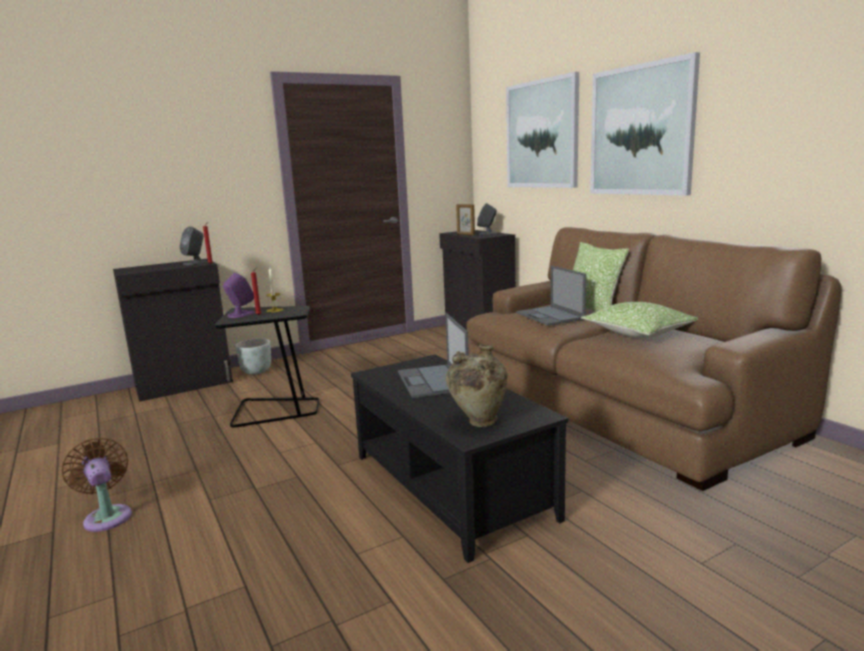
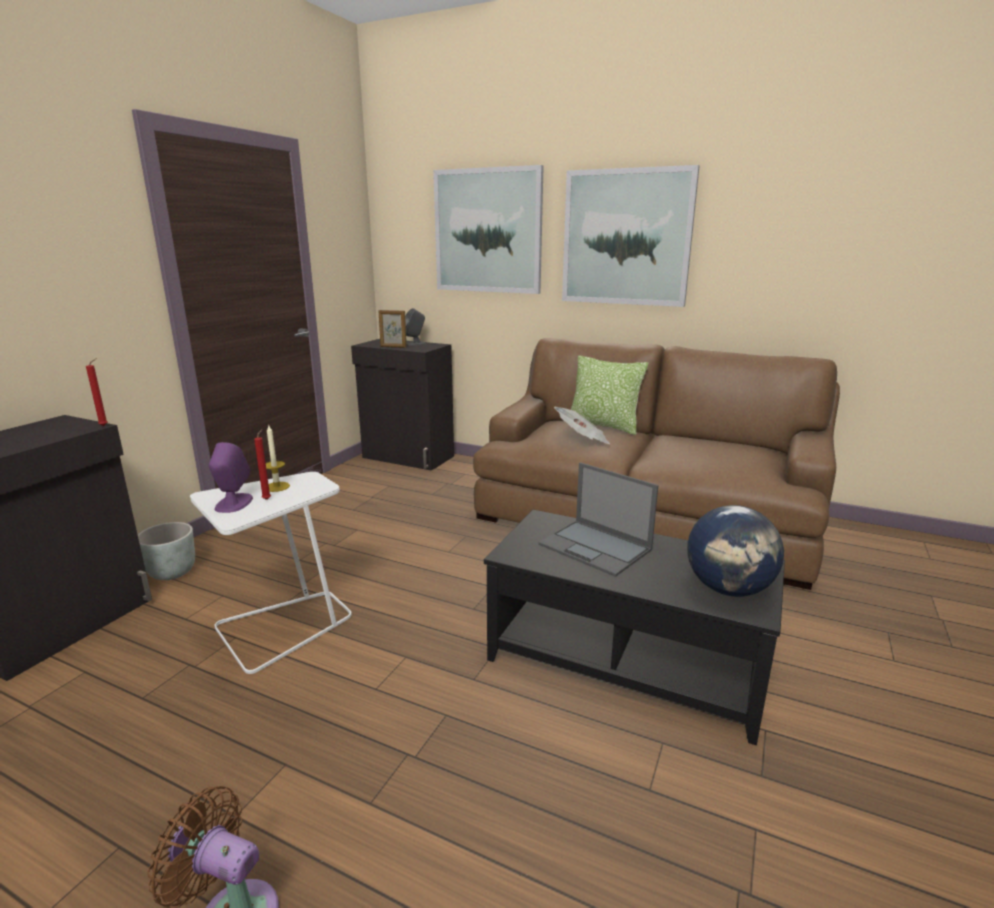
camera: 35 degrees left, 5 degrees up
grey speaker [179,226,207,265] -> none
black side table [215,306,319,428] -> white side table [190,472,352,674]
beige vase [446,344,507,427] -> globe [688,505,784,597]
laptop [516,266,586,326] -> newspaper [554,407,610,444]
pillow [581,302,698,338] -> none

